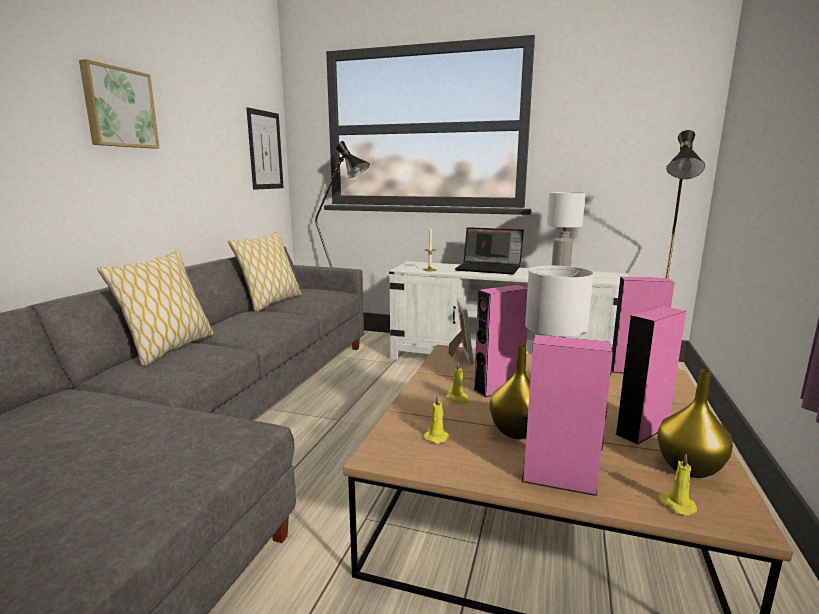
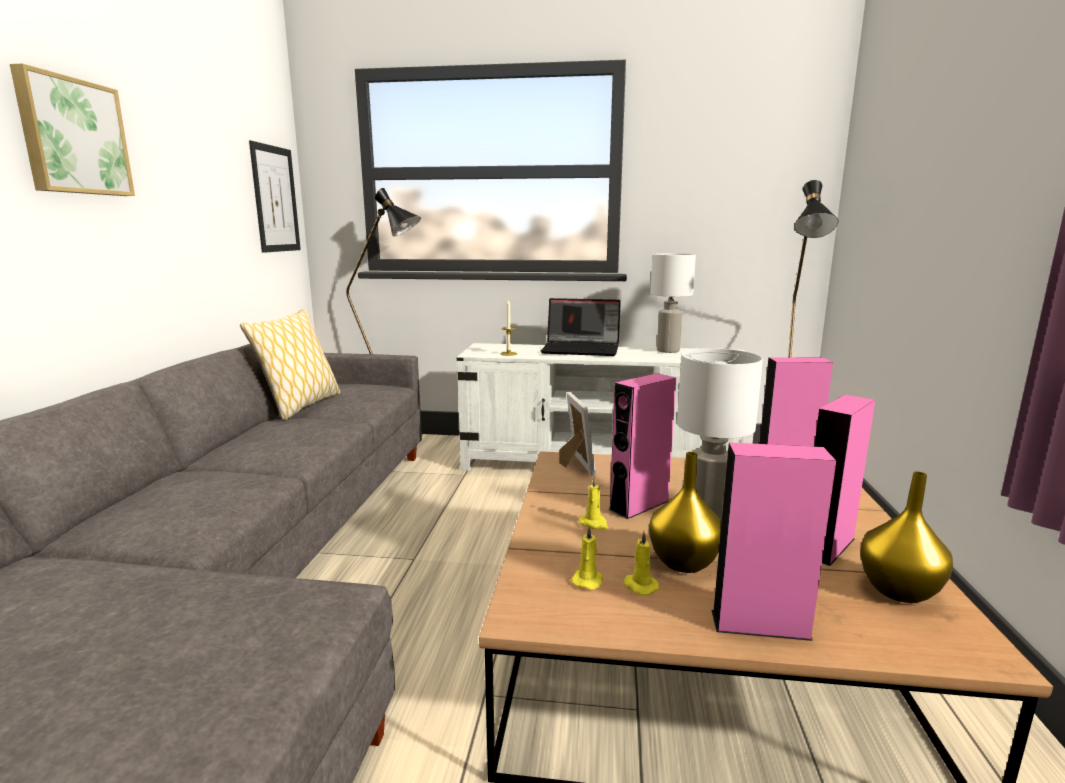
camera: 10 degrees left, 0 degrees up
pillow [97,250,214,367] -> none
yellow candle [659,454,697,516] -> yellow candle moved to [624,531,659,595]

